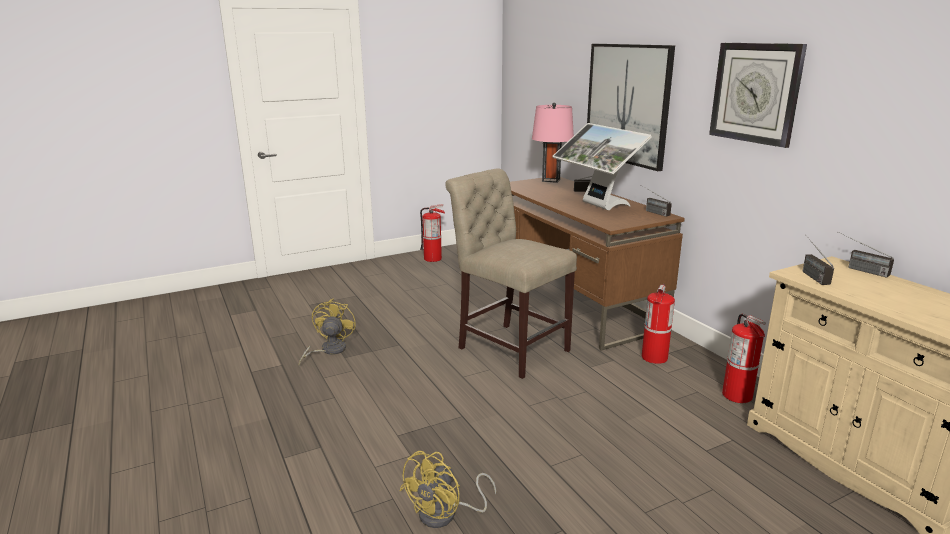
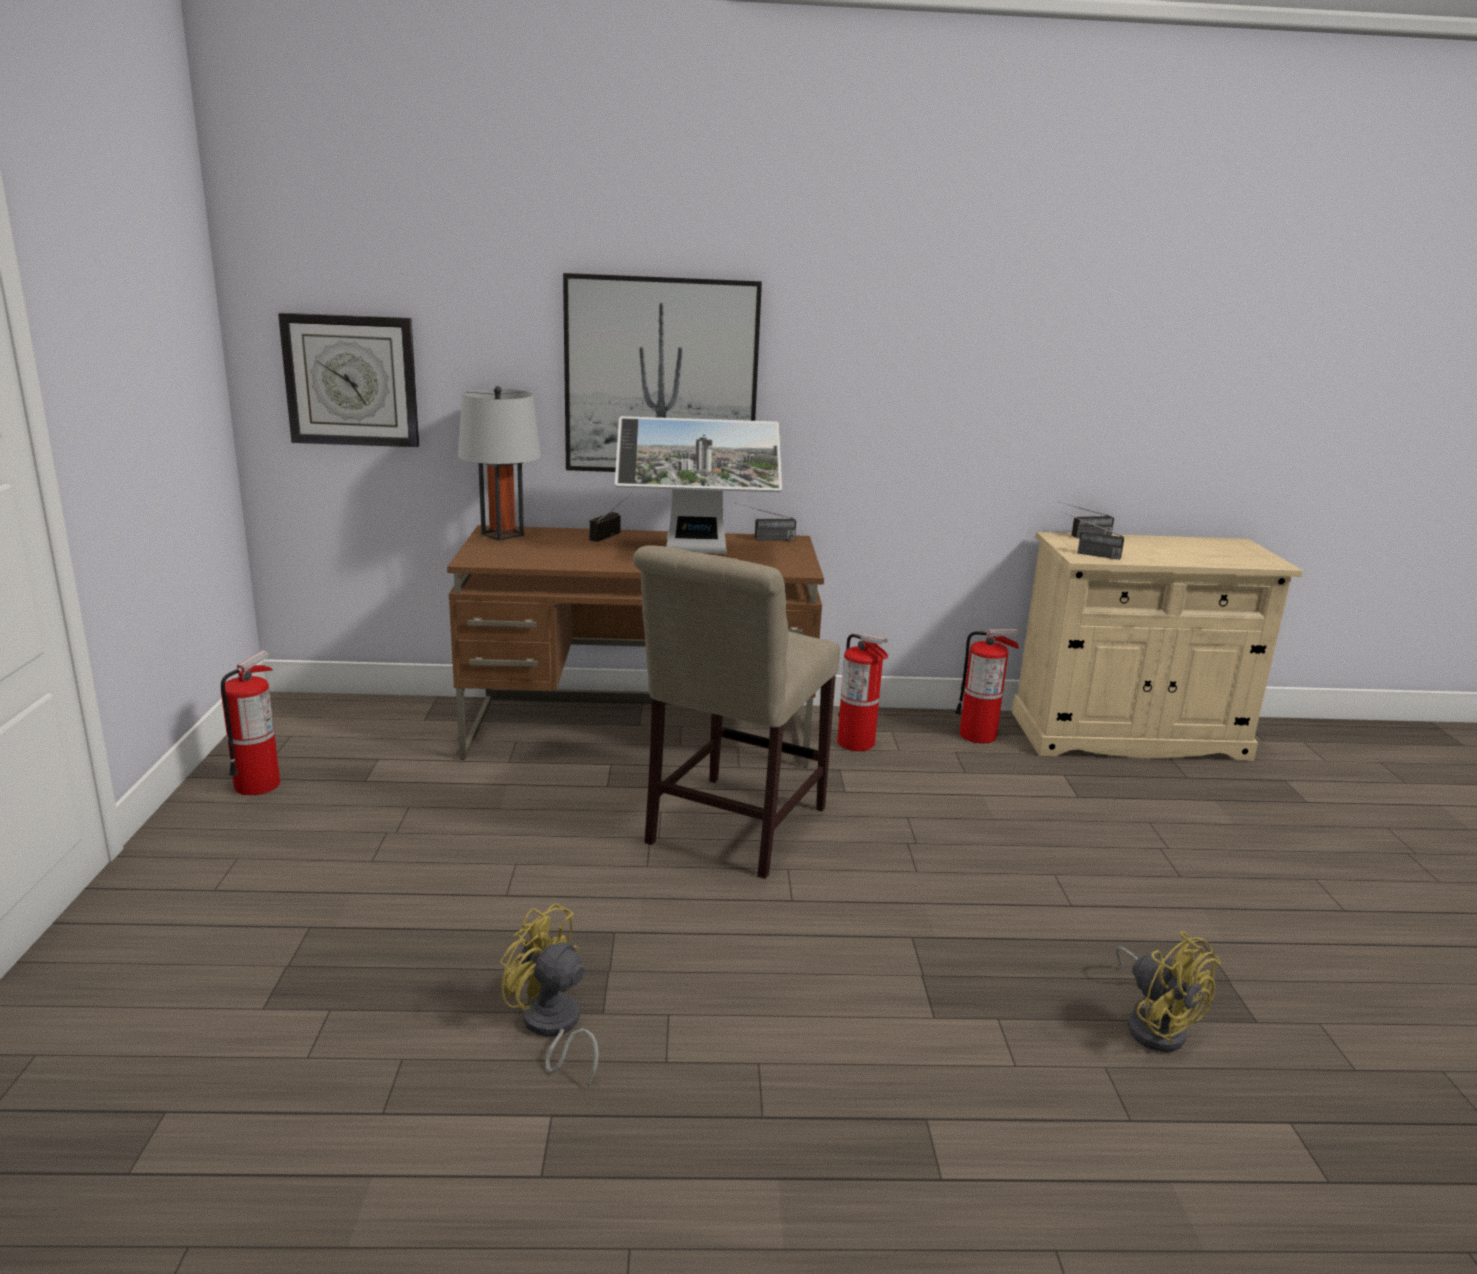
camera: 65 degrees left, 0 degrees up
beige chair [445,168,577,379] -> beige chair turned 45 degrees counterclockwise [633,545,840,879]
pink table lamp [532,103,574,183] -> grey table lamp [458,386,541,541]
wall clock [709,43,807,148] -> wall clock moved to [278,313,419,447]

